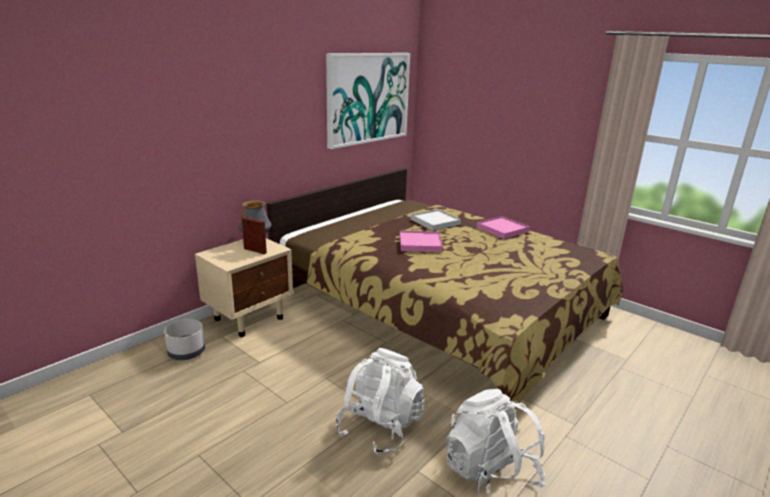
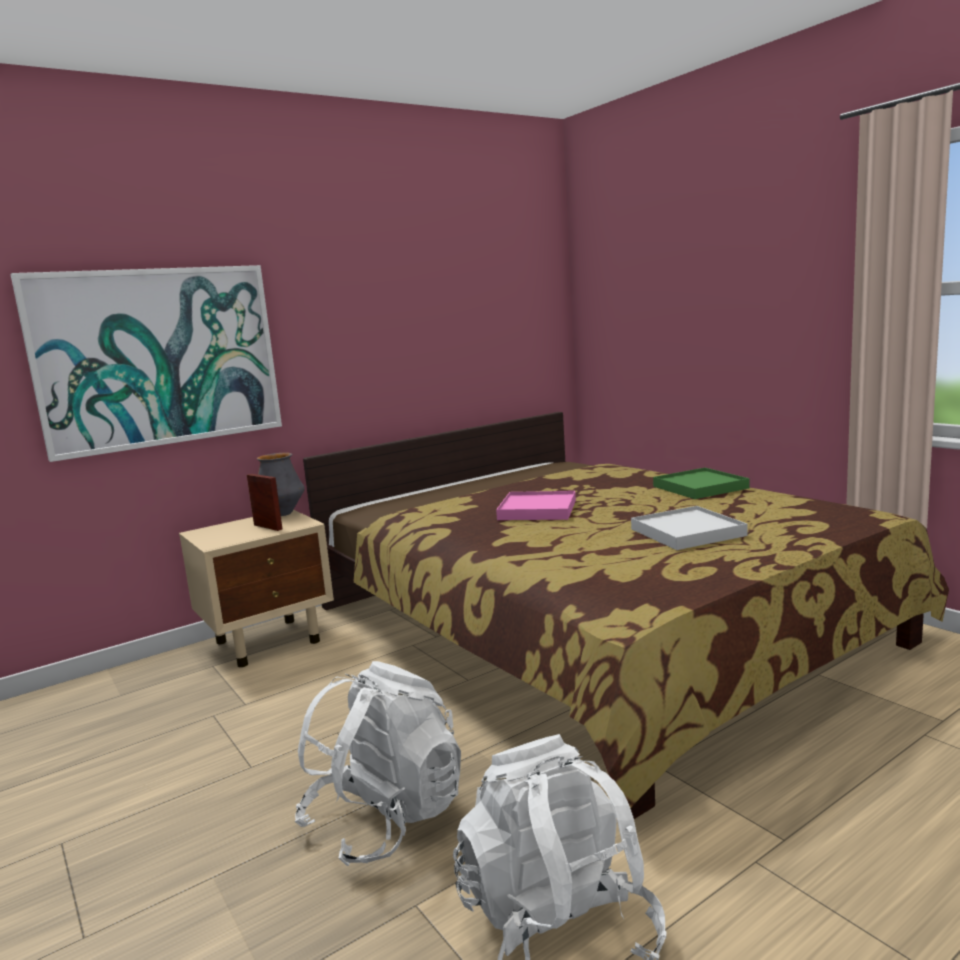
camera: 15 degrees right, 10 degrees down
grey planter [164,319,205,360] -> none
picture [326,53,410,149] -> picture moved to [10,265,282,462]
white tray [411,209,461,231] -> white tray moved to [631,506,747,550]
pink tray [476,216,530,239] -> green tray [653,468,749,499]

